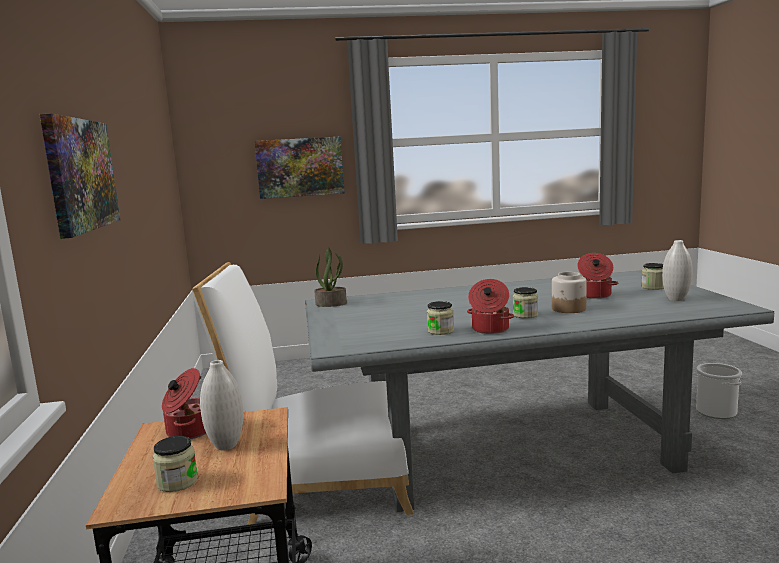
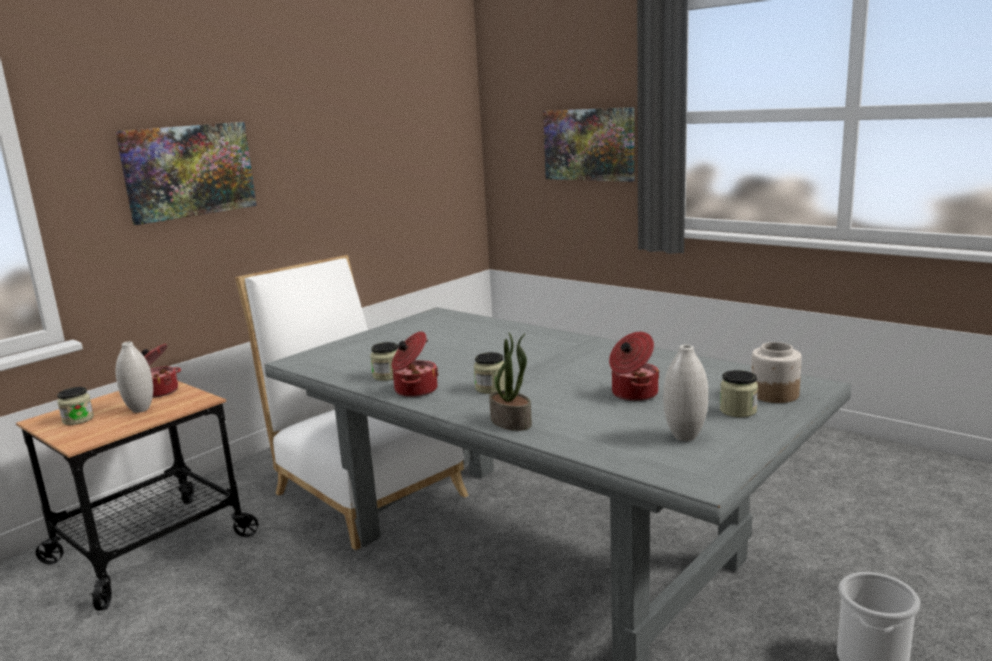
camera: 50 degrees right, 5 degrees up
potted plant [314,247,347,307] -> potted plant moved to [489,333,532,431]
jar [552,272,587,313] -> jar moved to [751,342,802,403]

